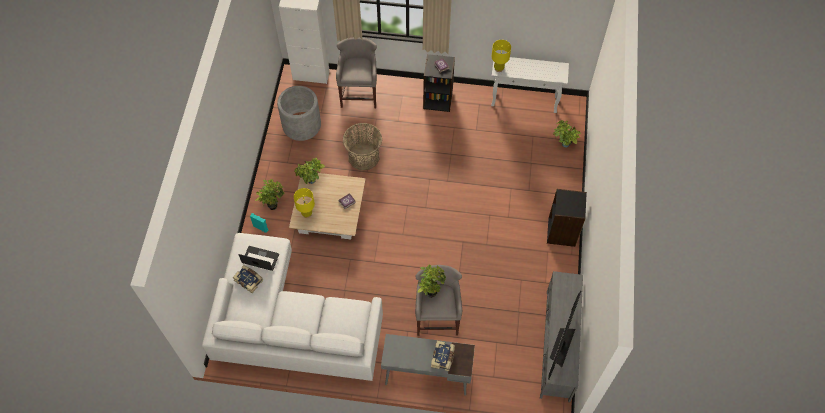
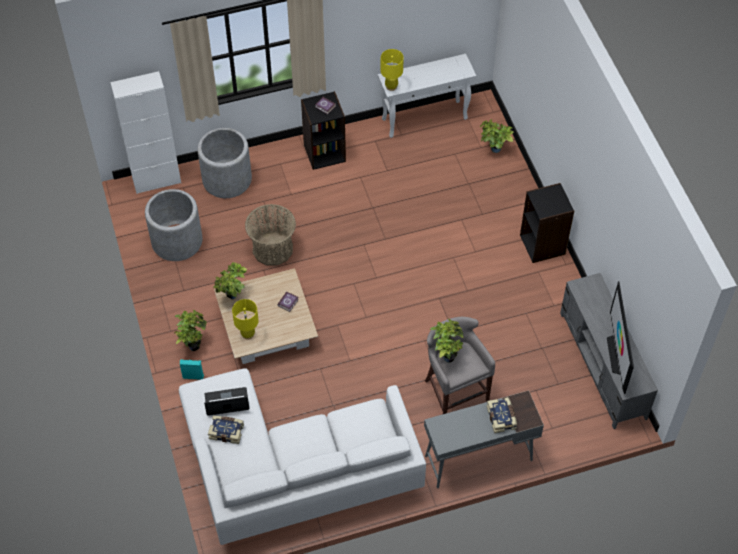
camera: 25 degrees left, 5 degrees down
grey stool [336,38,377,109] -> grey planter [197,128,252,198]

